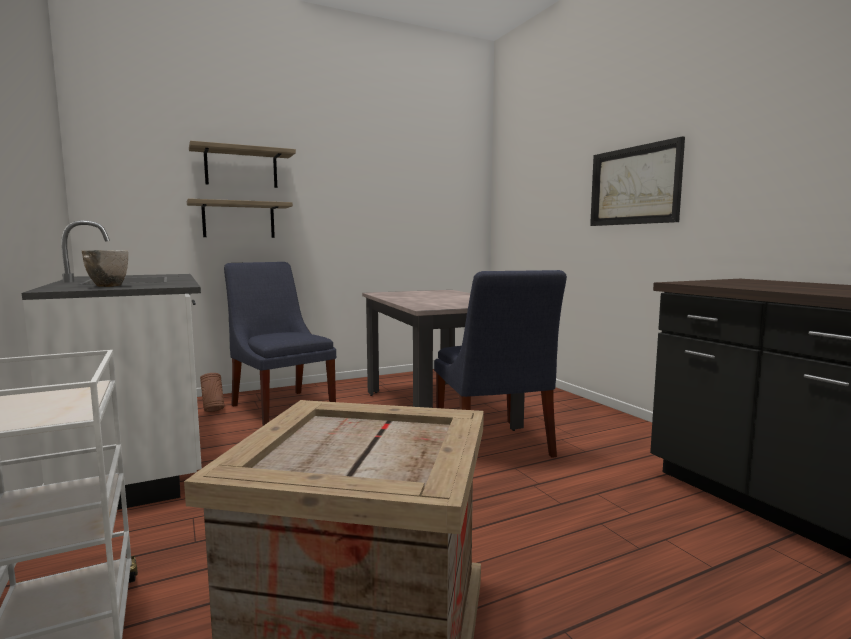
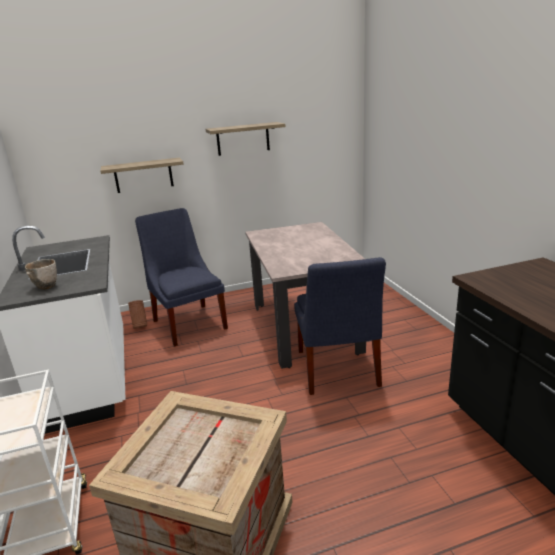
camera: 10 degrees right, 15 degrees up
shelf [189,141,296,188] -> shelf moved to [206,122,285,156]
picture [590,137,685,226] -> none

